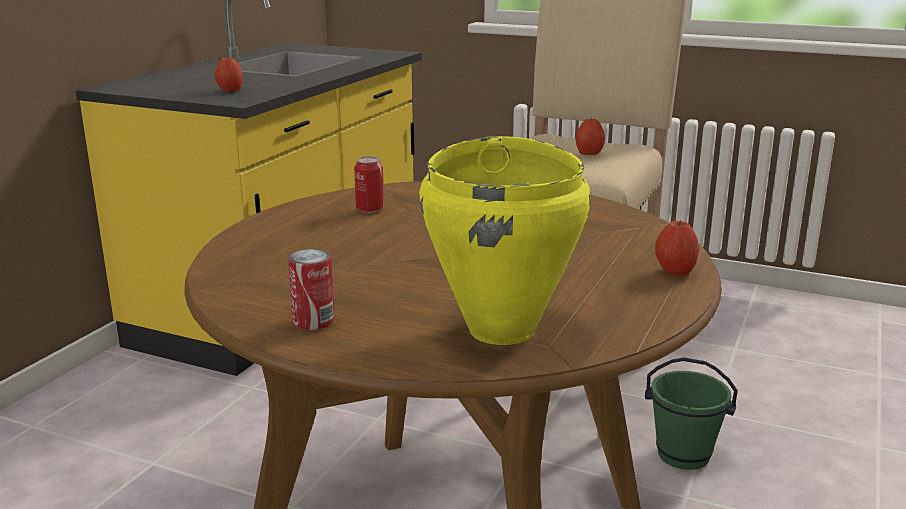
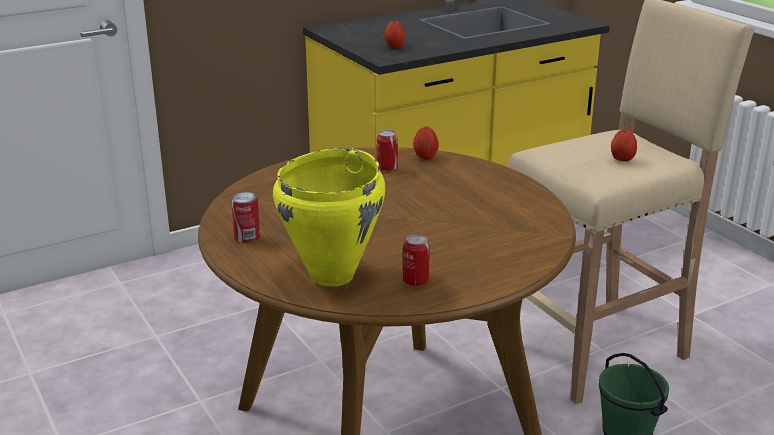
camera: 35 degrees right, 5 degrees up
apple [655,220,699,275] -> apple moved to [413,127,439,160]
none -> can [403,234,430,287]

